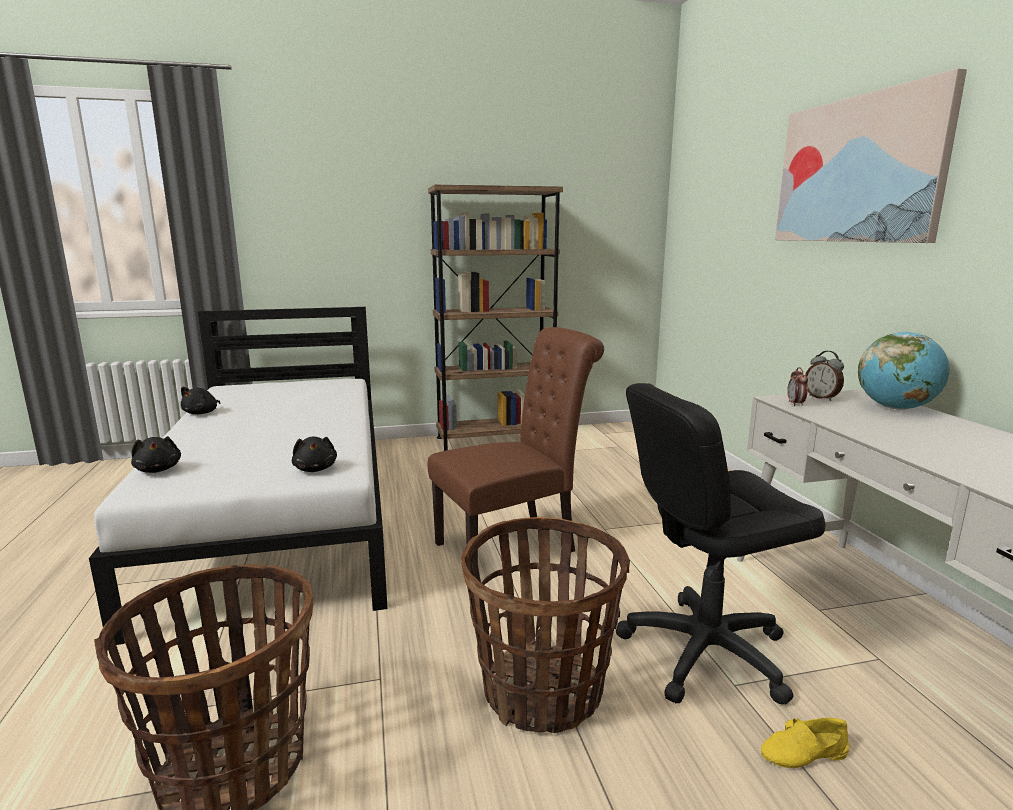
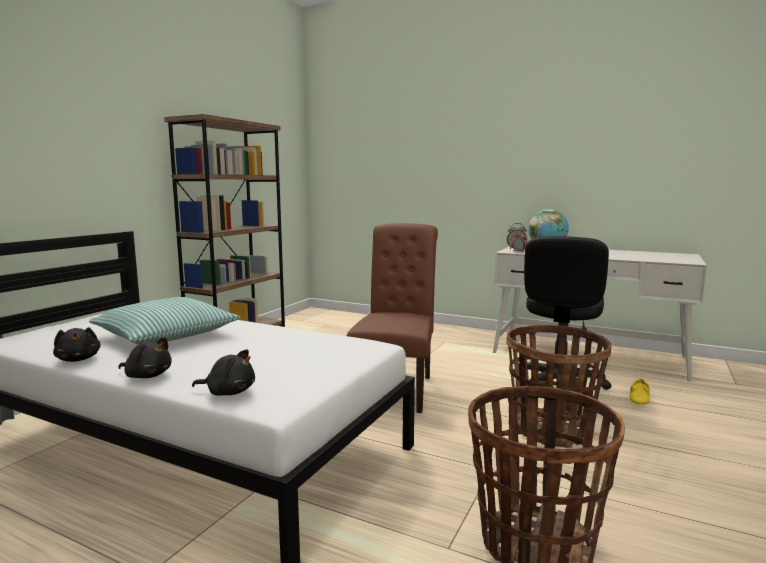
camera: 50 degrees left, 5 degrees down
black plush toy [292,437,337,472] -> black plush toy moved to [119,337,172,378]
picture [775,68,967,243] -> none
none -> pillow [89,297,241,344]

